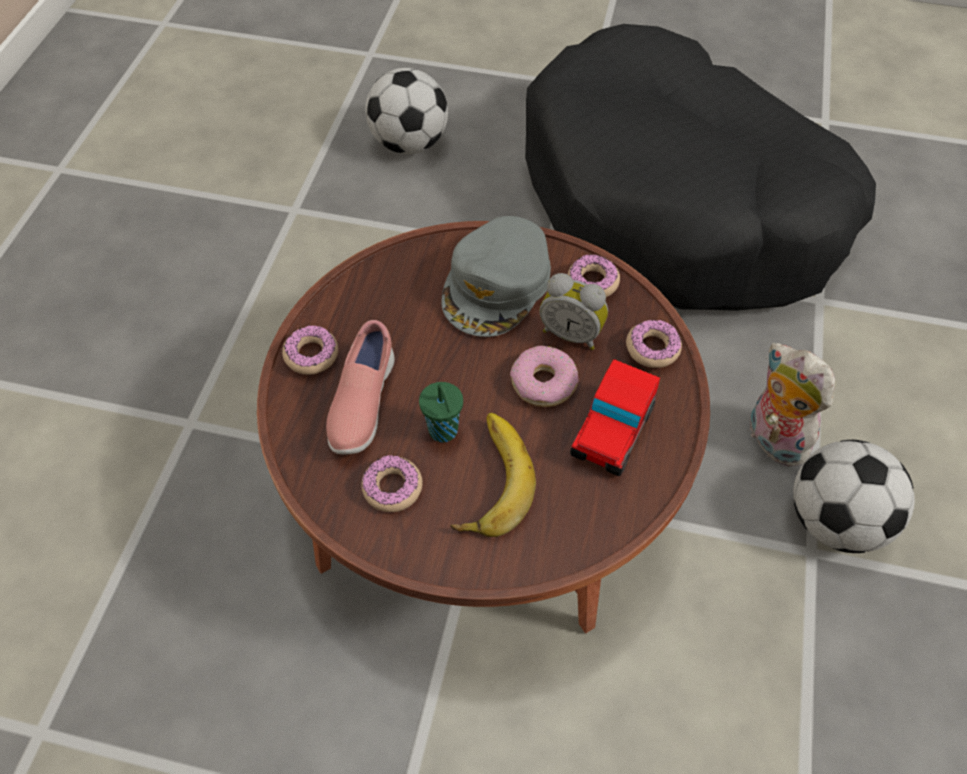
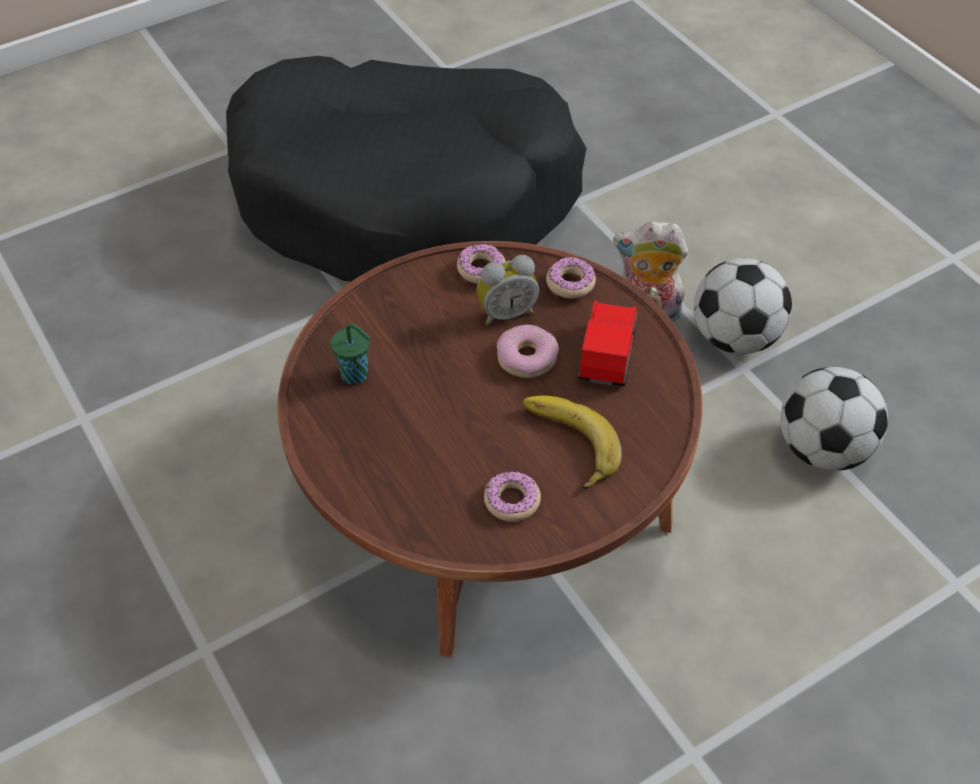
camera: 45 degrees left, 5 degrees down
donut [282,325,338,375] -> none
pink shoe [326,320,395,455] -> none
football [365,68,448,154] -> football moved to [780,367,888,471]
green cup [419,382,463,442] -> green cup moved to [330,323,371,385]
grey cap [441,216,551,337] -> none
toy car [570,359,660,476] -> toy car turned 150 degrees counterclockwise [578,301,637,386]

